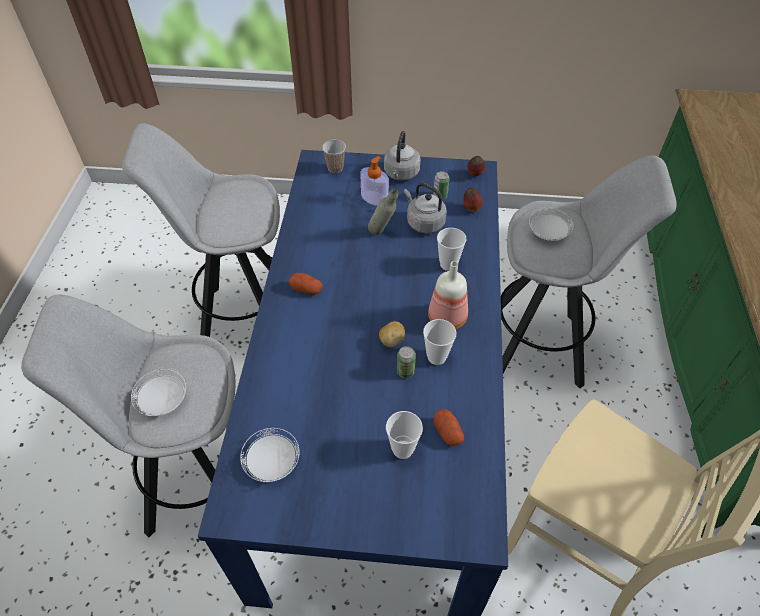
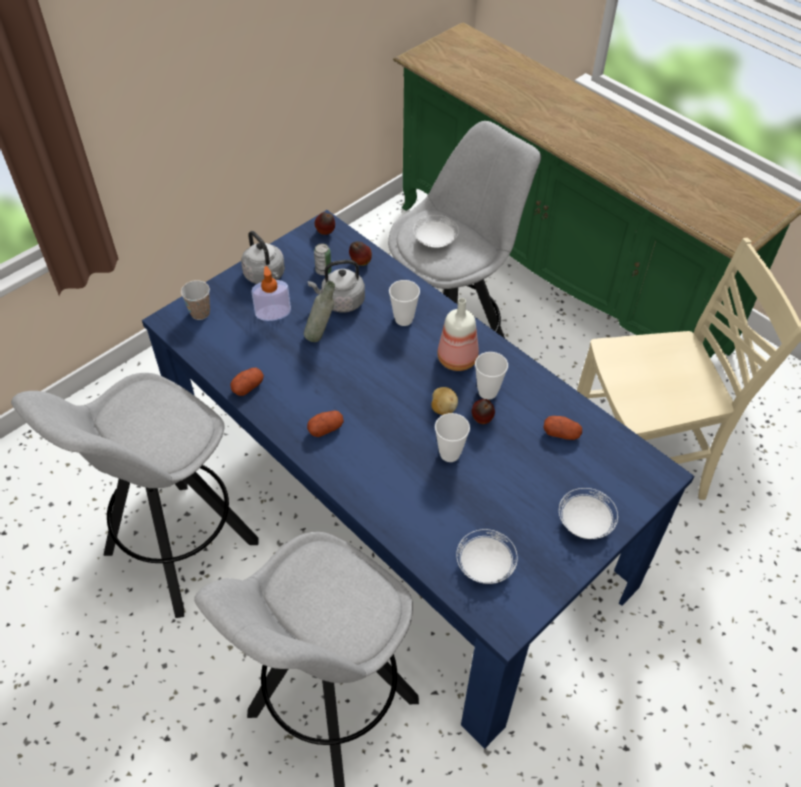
camera: 50 degrees left, 0 degrees up
white plate [131,369,186,416] -> white plate moved to [559,488,618,539]
cup [386,411,423,459] -> cup moved to [435,413,470,462]
can [397,346,416,378] -> apple [472,399,495,424]
none -> potato [230,368,264,396]

